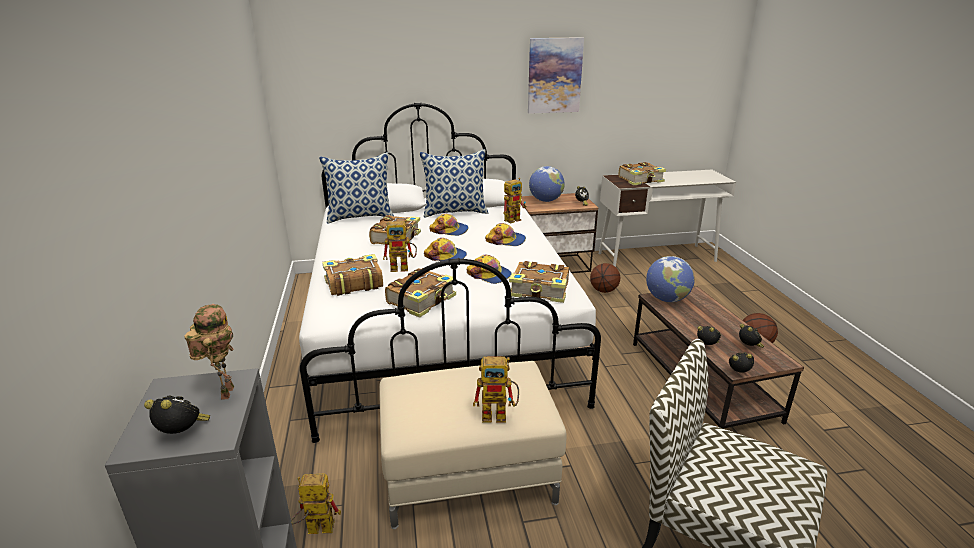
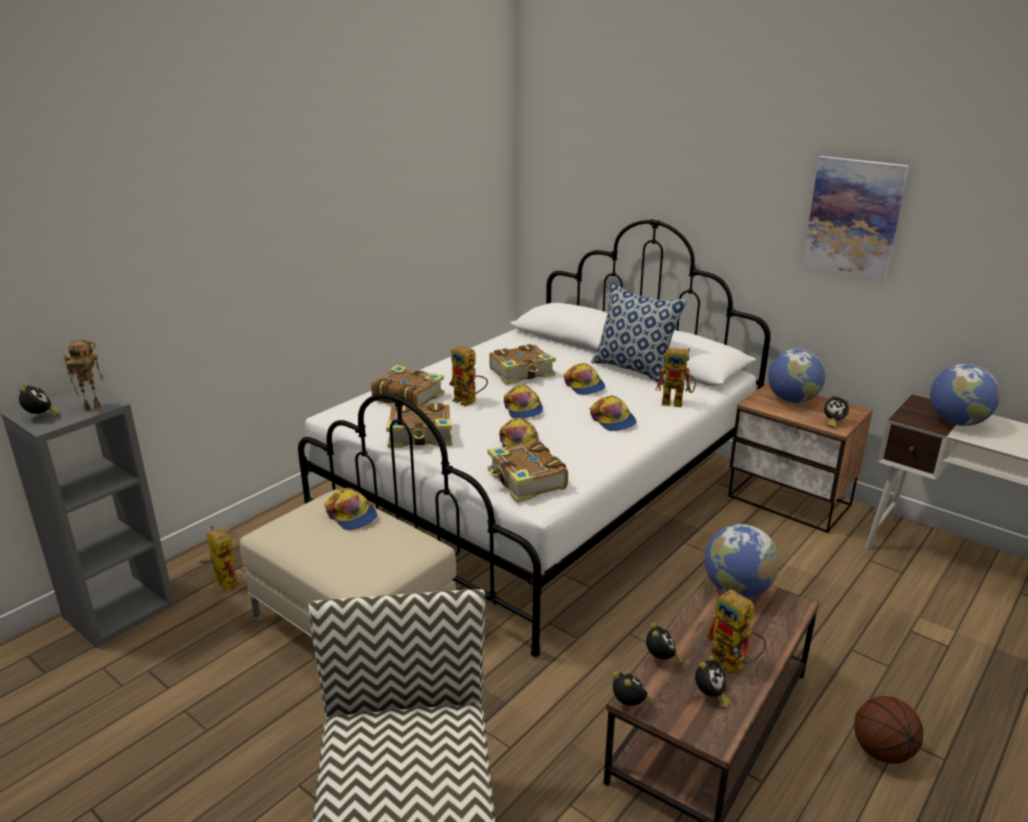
camera: 50 degrees right, 0 degrees up
pillow [319,152,394,224] -> none
toy robot [473,357,519,423] -> toy robot moved to [705,589,766,676]
basketball [590,263,620,293] -> none
book [619,162,666,185] -> globe [930,364,1000,426]
none -> cap [324,488,377,530]

